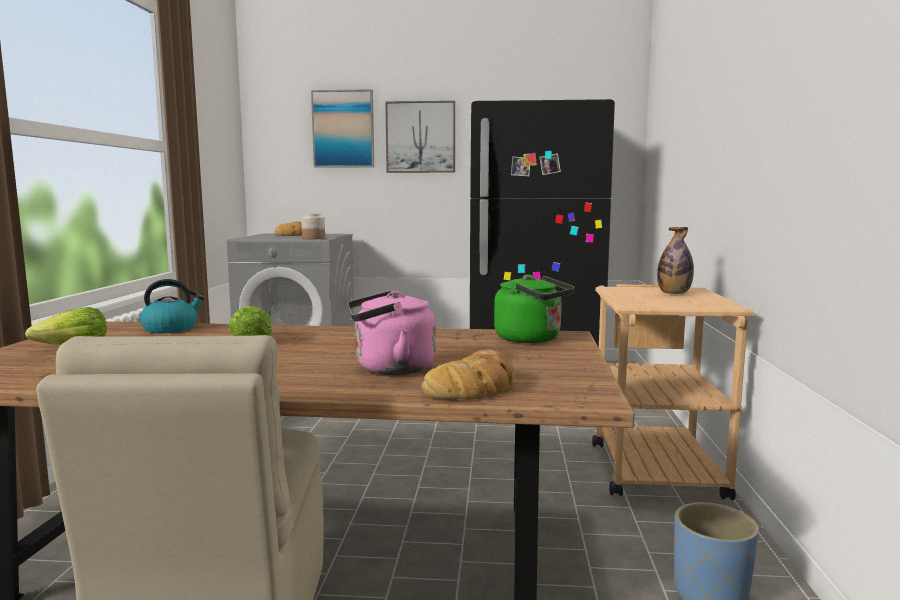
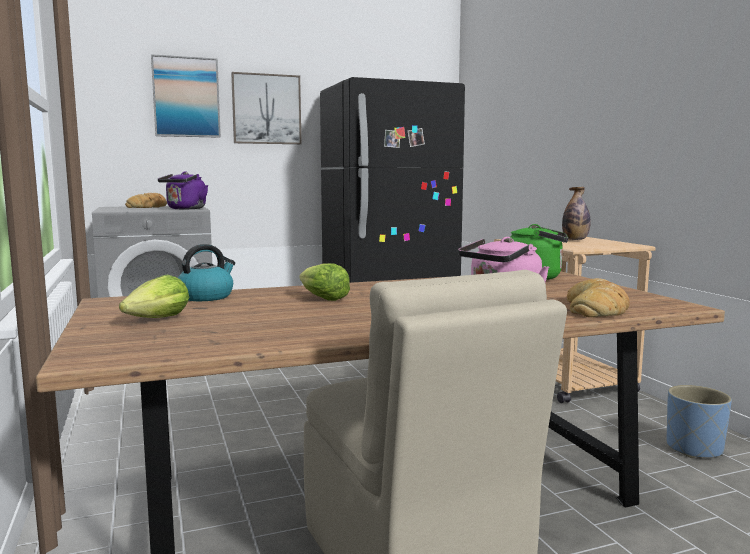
camera: 25 degrees left, 0 degrees up
jar [301,213,325,239] -> purple kettle [158,171,208,209]

